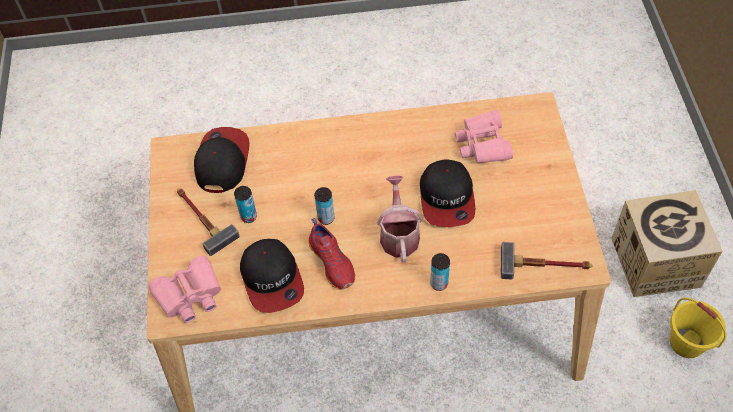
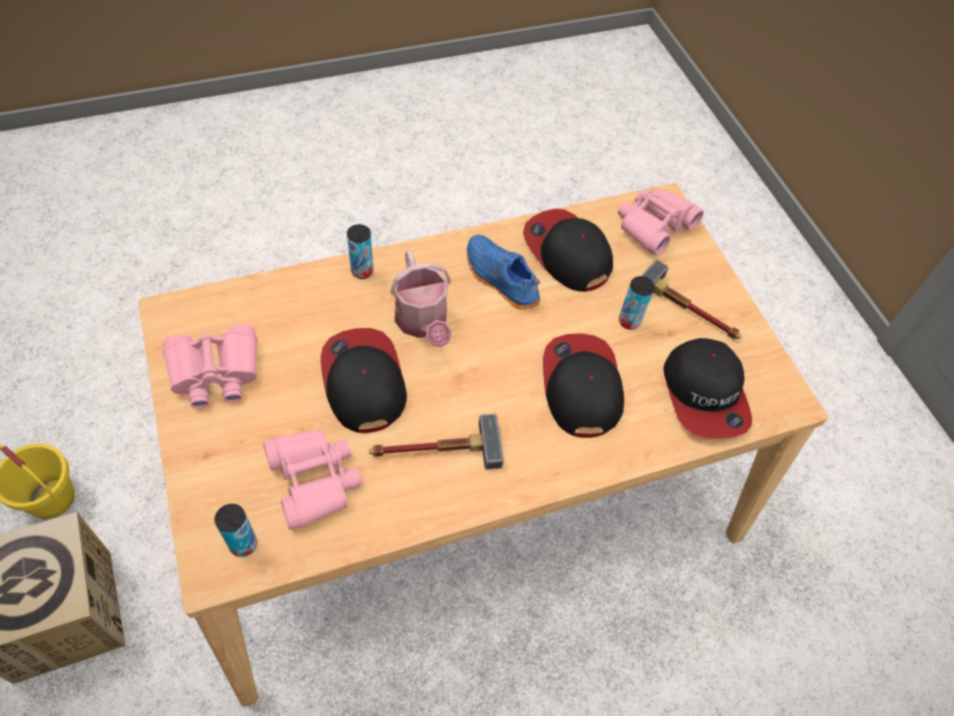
camera: 160 degrees right, 0 degrees up
red shoe [308,218,355,290] -> blue shoe [467,235,540,310]
can [314,187,335,225] -> can moved to [215,504,257,557]
hammer [501,242,592,280] -> hammer moved to [369,414,504,470]
none -> pink binoculars [163,324,257,408]
none -> cap [543,333,624,438]

